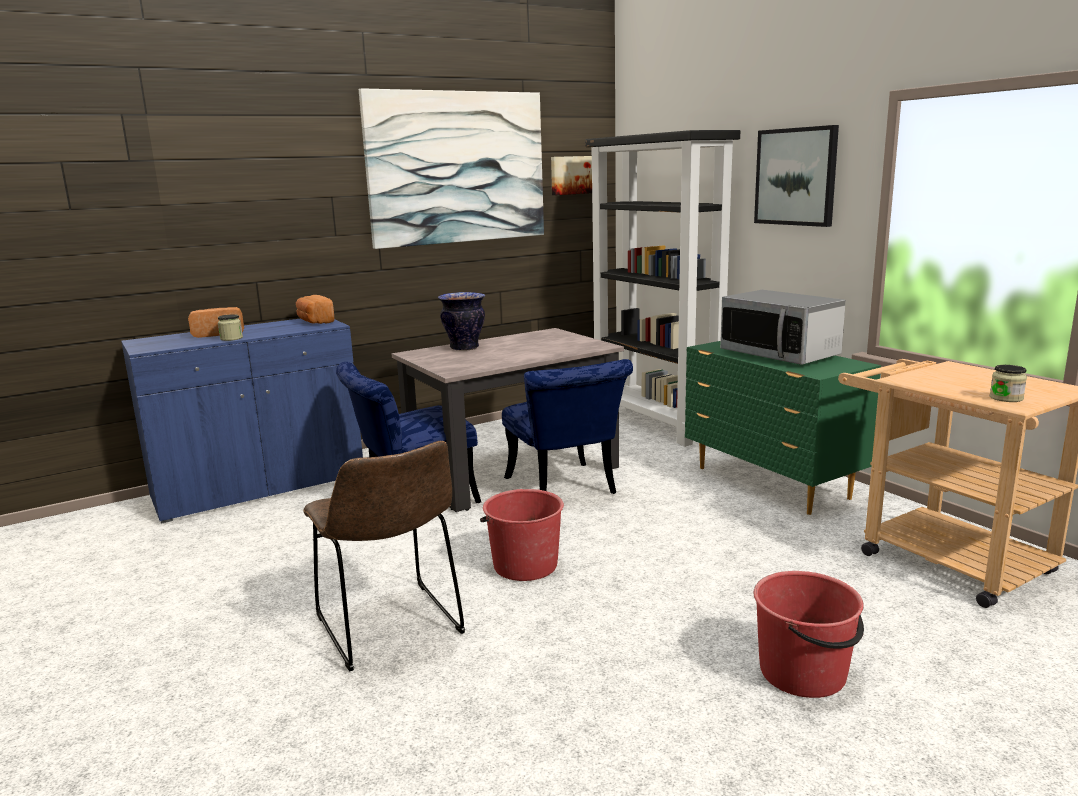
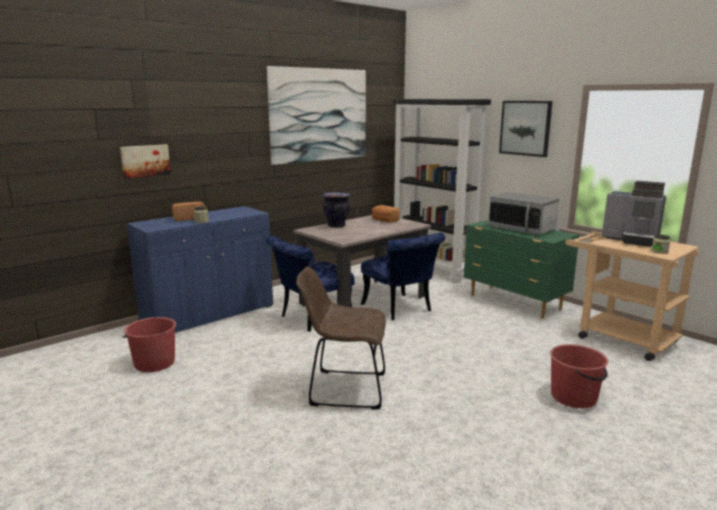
camera: 10 degrees left, 0 degrees up
bread [296,295,334,324] -> bread moved to [372,205,400,222]
brown chair [303,441,465,672] -> brown chair turned 135 degrees clockwise [296,266,386,410]
red bucket [480,489,564,581] -> red bucket moved to [123,317,176,372]
picture [551,156,592,195] -> picture moved to [120,144,171,179]
none -> coffee machine [602,181,666,247]

